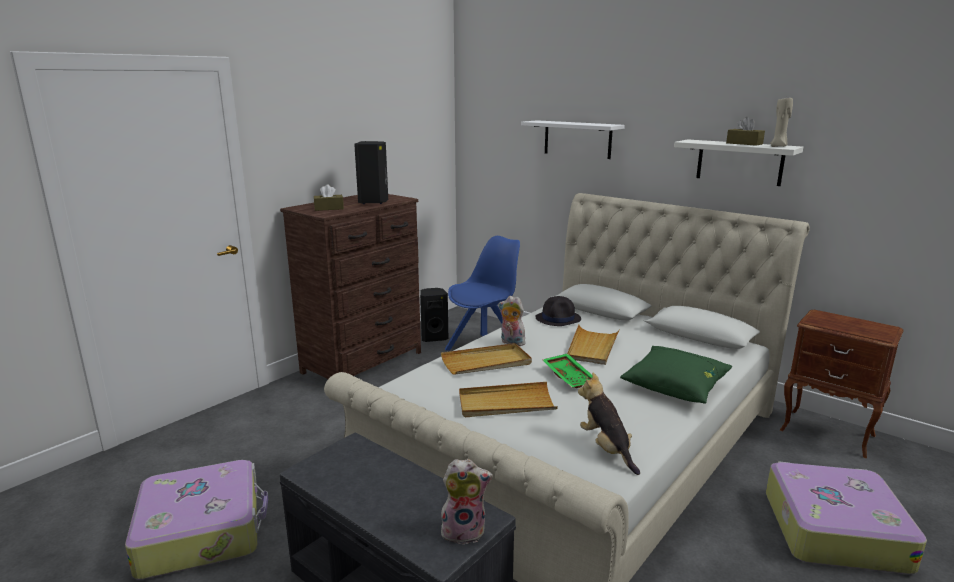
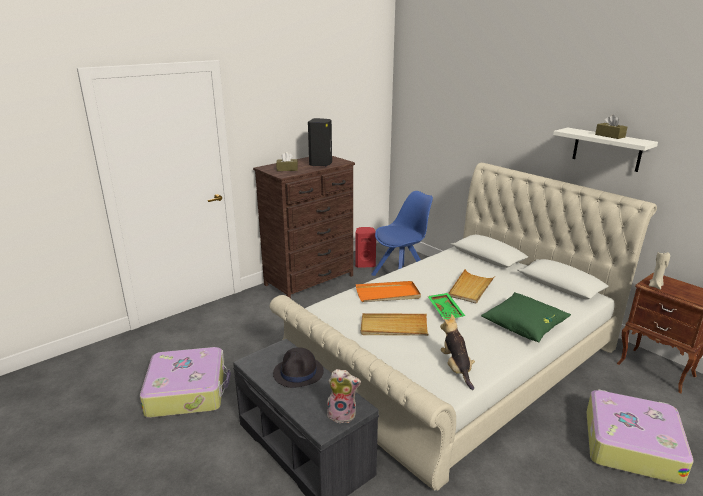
camera: 10 degrees right, 5 degrees up
black speaker [420,288,448,342] -> red speaker [355,227,376,268]
beige tray [441,343,532,375] -> orange tray [356,281,421,302]
plush toy [498,296,525,346] -> none
white shelf [521,120,625,159] -> none
black hat [535,296,581,326] -> black hat moved to [273,347,324,388]
beige candle [770,98,793,147] -> beige candle moved to [649,252,670,290]

